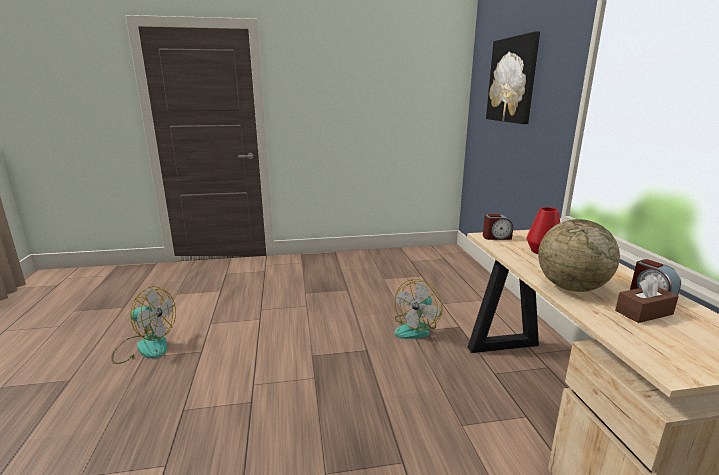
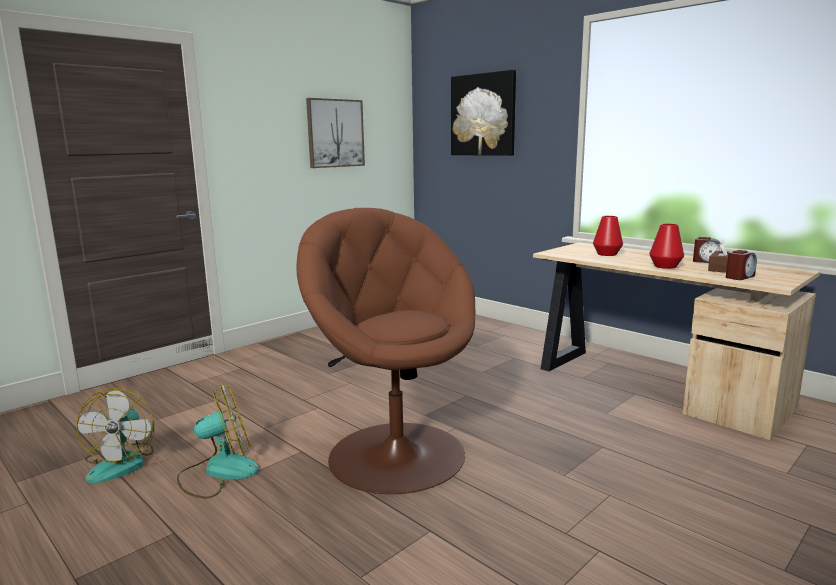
camera: 35 degrees left, 5 degrees down
fan [394,279,443,339] -> fan moved to [77,388,154,483]
alarm clock [483,214,513,240] -> alarm clock moved to [726,250,757,280]
globe [538,219,620,292] -> red vase [649,223,684,269]
none -> brown armchair [296,208,475,494]
none -> picture [306,98,365,168]

